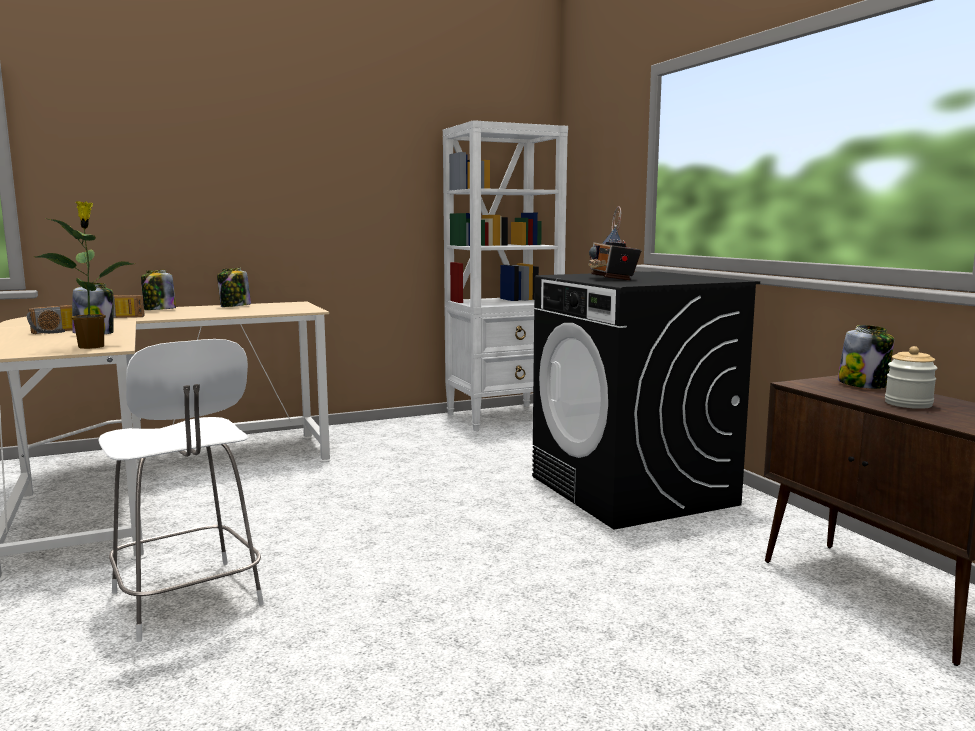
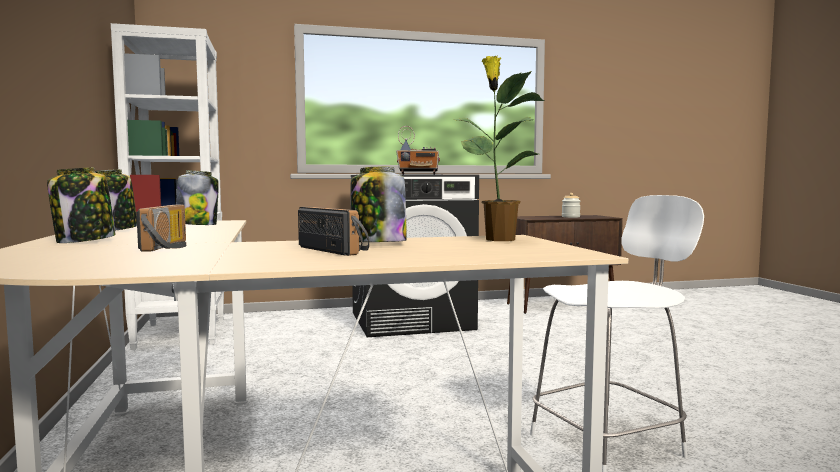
camera: 80 degrees left, 5 degrees down
jar [838,325,894,389] -> jar moved to [176,170,219,225]

